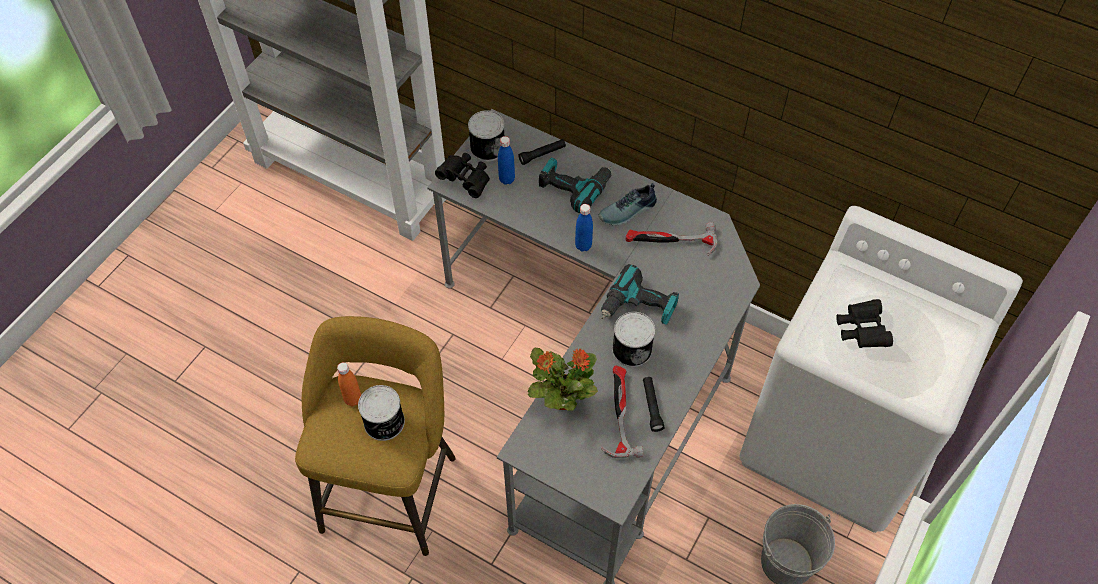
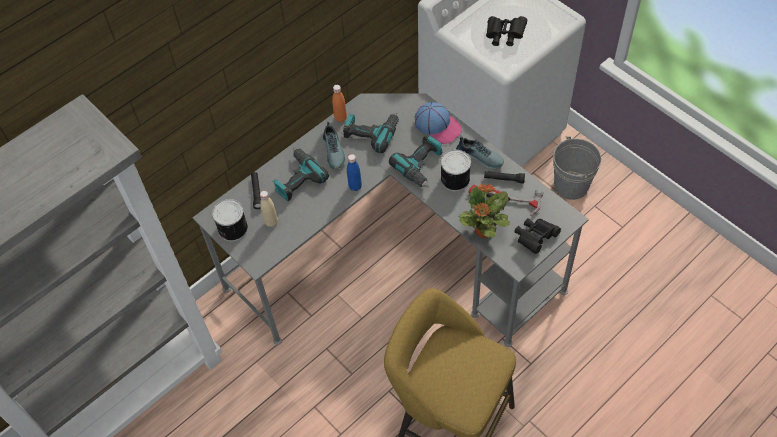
camera: 70 degrees left, 0 degrees up
orange bottle [337,362,361,406] -> orange bottle moved to [332,85,347,122]
can [358,385,405,441] -> none
black binoculars [435,153,490,198] -> black binoculars moved to [514,218,561,254]
blue bottle [498,136,515,185] -> beige bottle [260,191,278,227]
hammer [626,222,717,256] -> power drill [343,113,399,153]
none -> cap [415,102,462,144]
none -> shoe [456,136,504,169]

